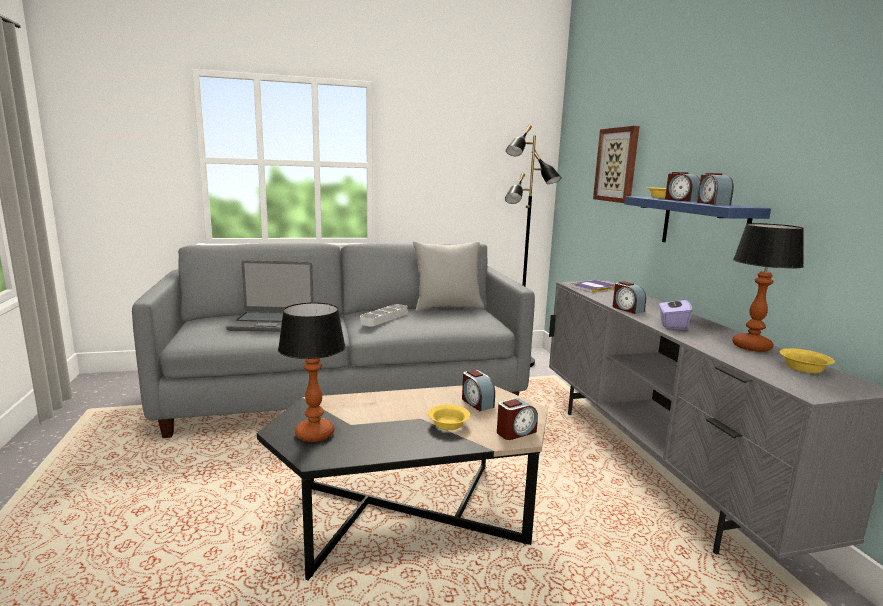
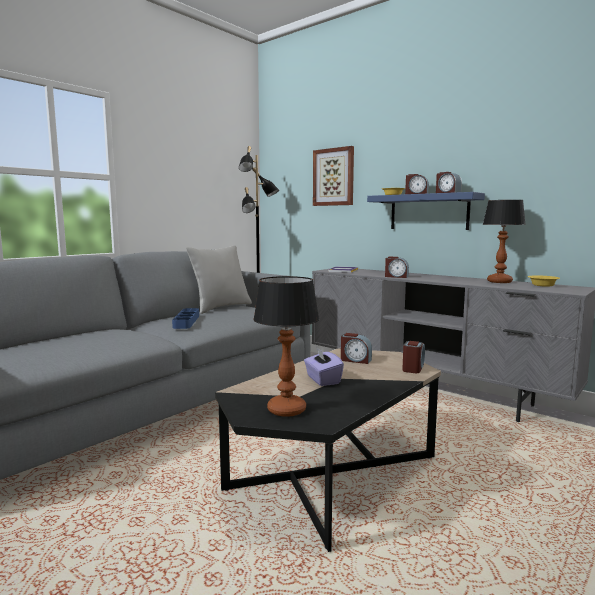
camera: 35 degrees left, 5 degrees down
laptop [226,260,314,332] -> none
grey tray [360,304,407,327] -> blue tray [172,308,199,329]
yellow bowl [428,404,470,430] -> none
purple tissue box [659,294,692,330] -> purple tissue box moved to [304,346,344,386]

